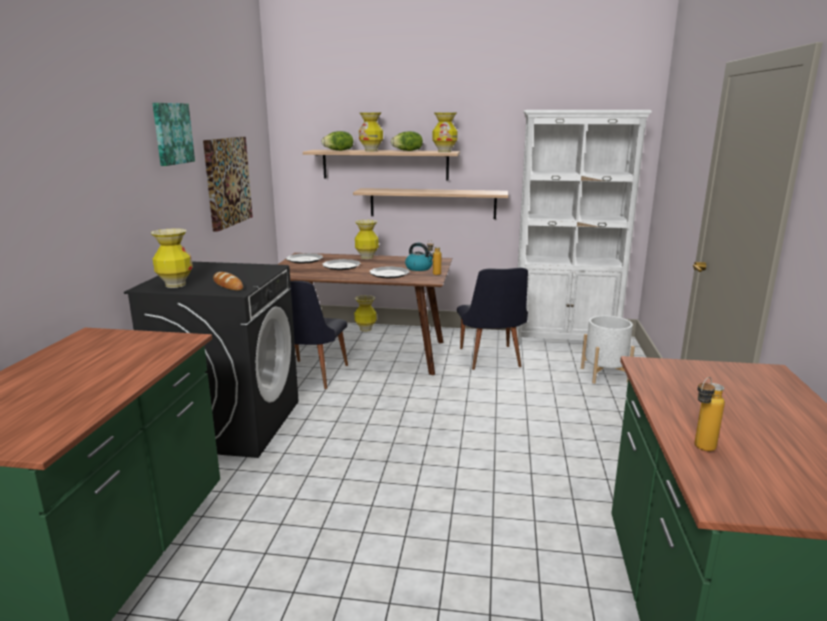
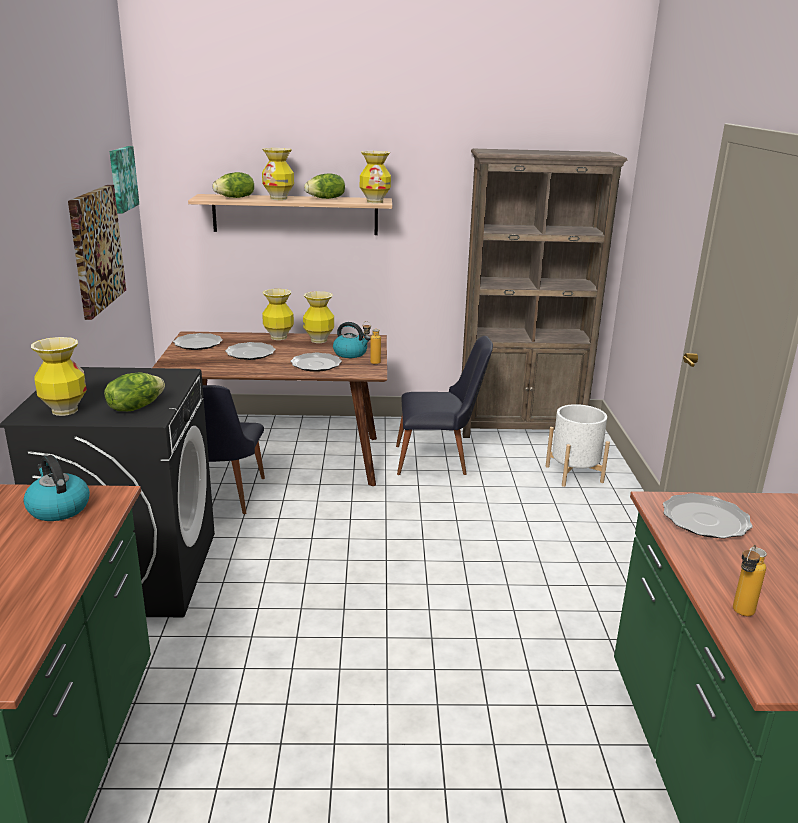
camera: 10 degrees left, 5 degrees up
picture [152,103,195,166] -> picture moved to [110,146,139,214]
bread [213,272,243,290] -> lettuce [104,373,165,411]
shelf [353,188,508,219] -> none
vase [354,295,377,332] -> vase moved to [303,291,334,343]
black chair [457,268,528,370] -> black chair turned 75 degrees counterclockwise [396,336,493,475]
white bookcase [516,110,652,345] -> brown bookcase [462,149,627,438]
none -> kettle [23,455,90,521]
none -> plate [663,493,753,538]

